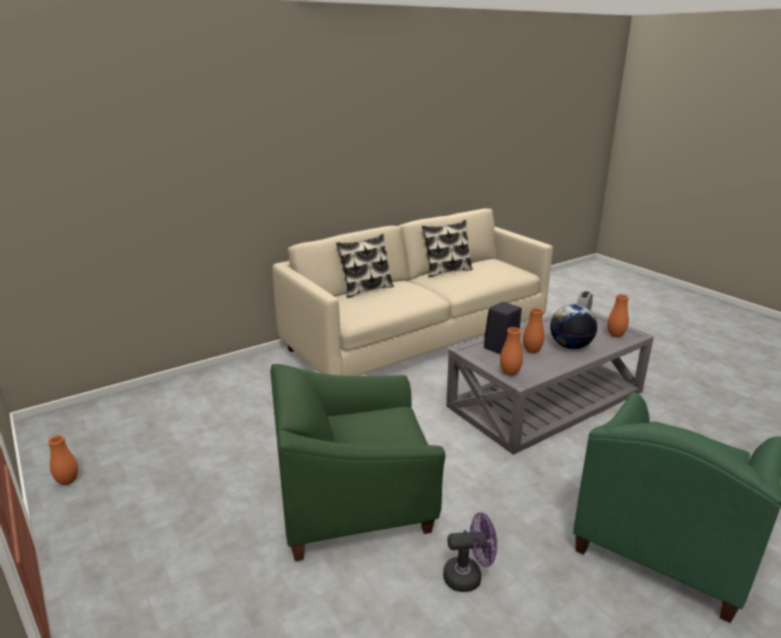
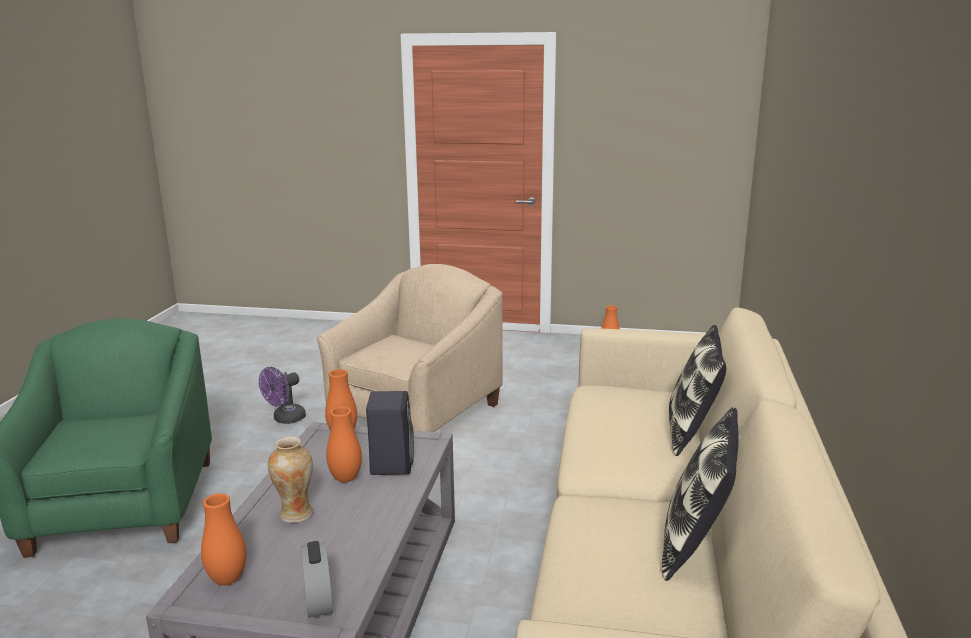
camera: 135 degrees right, 5 degrees down
green armchair [270,364,445,561] -> beige armchair [317,264,503,432]
globe [550,304,597,349] -> vase [268,436,313,523]

